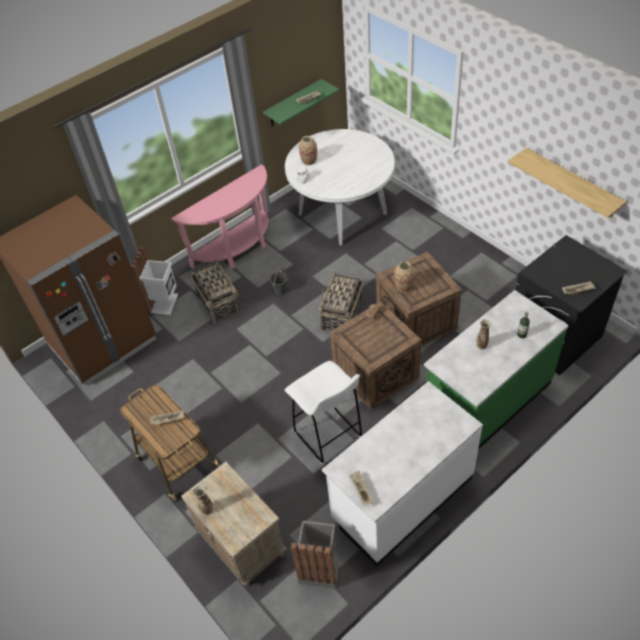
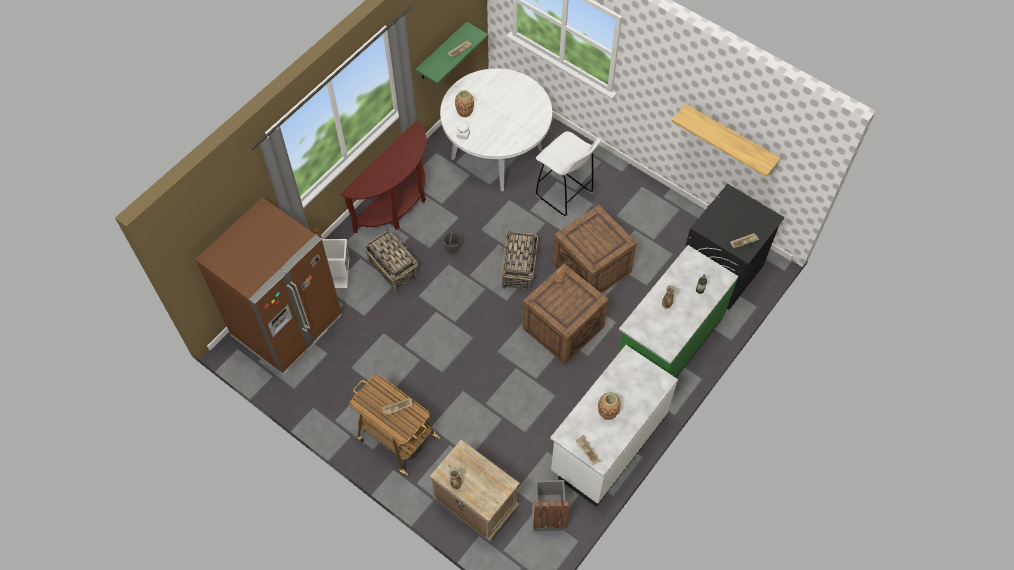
camera: 15 degrees left, 10 degrees up
pink console table [171,164,269,269] -> brown console table [340,120,427,233]
white stool [285,361,362,464] -> white stool moved to [536,131,601,217]
vase [394,261,415,293] -> vase moved to [598,393,621,420]

